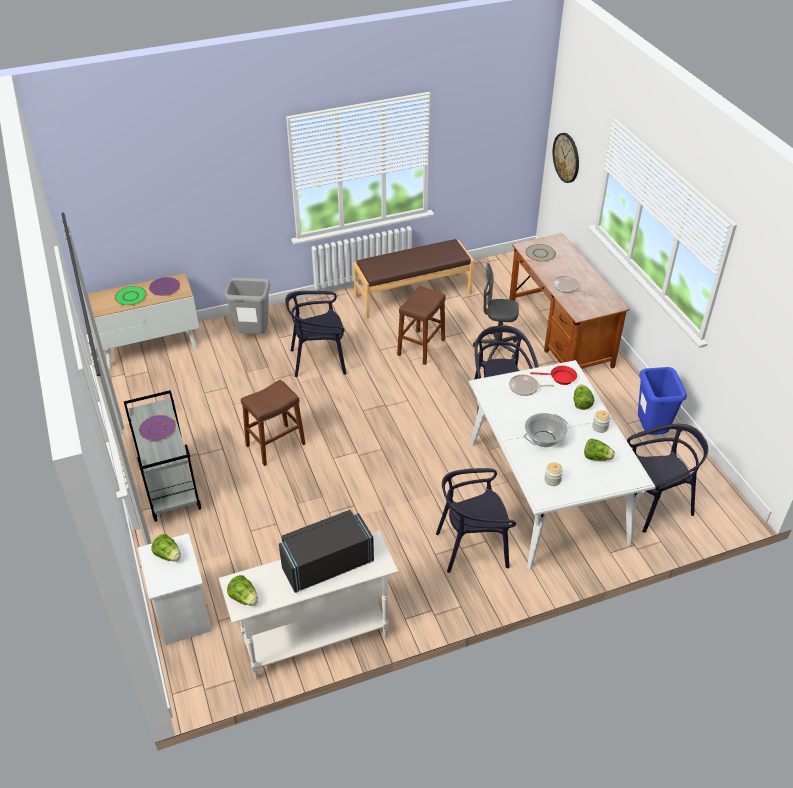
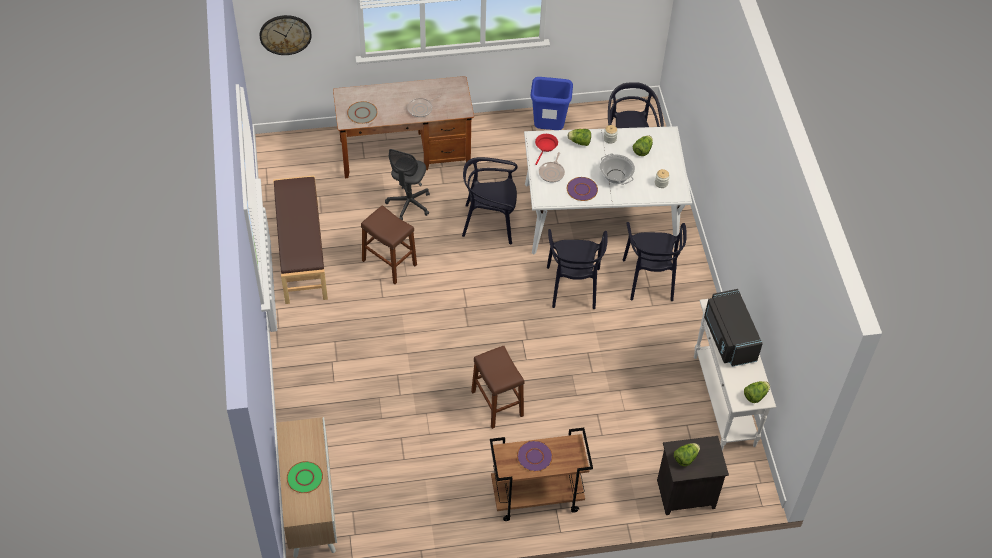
camera: 80 degrees left, 10 degrees up
grey cart [124,390,201,522] -> brown cart [490,428,593,521]
white nightstand [138,533,212,645] -> black nightstand [657,436,729,515]
purple plate [149,277,180,296] -> purple plate moved to [567,177,598,201]
grey trash can [224,278,270,334] -> none
black chair [285,291,347,377] -> black chair moved to [547,229,608,309]

